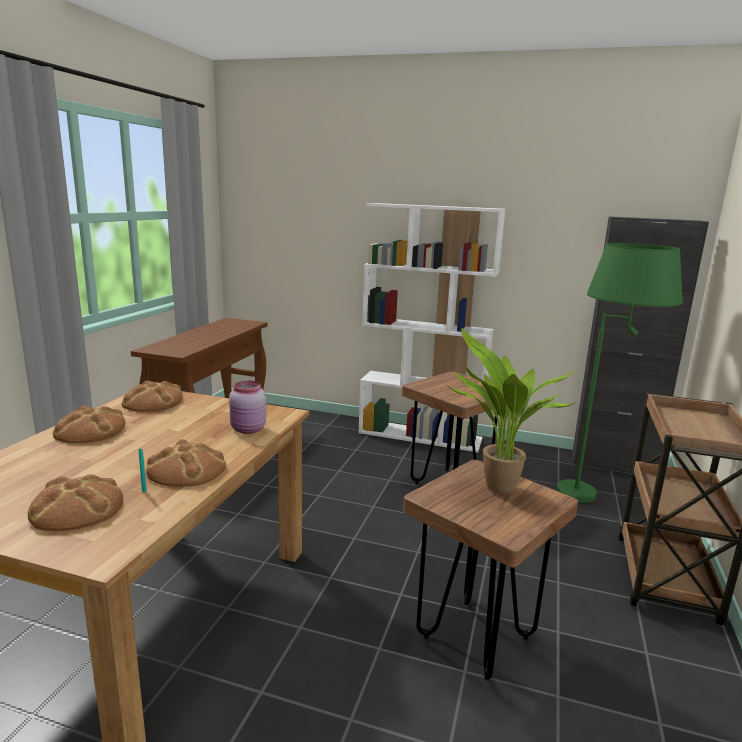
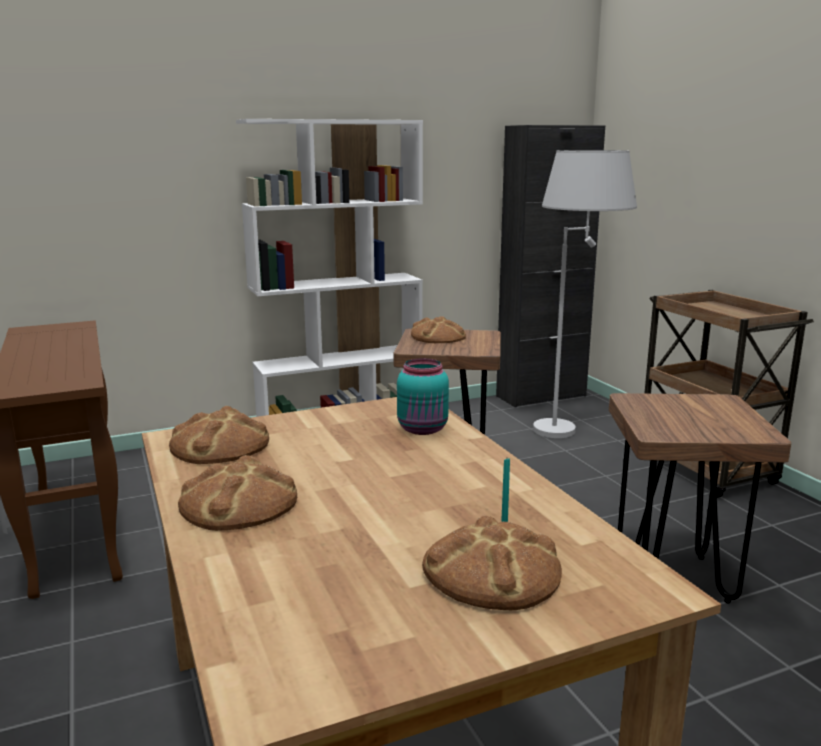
camera: 40 degrees left, 0 degrees up
bread [146,439,226,487] -> bread moved to [411,316,466,343]
pink jar [229,381,266,434] -> turquoise jar [397,358,449,435]
potted plant [446,328,576,494] -> none
green floor lamp [556,243,683,503] -> white floor lamp [533,150,637,438]

